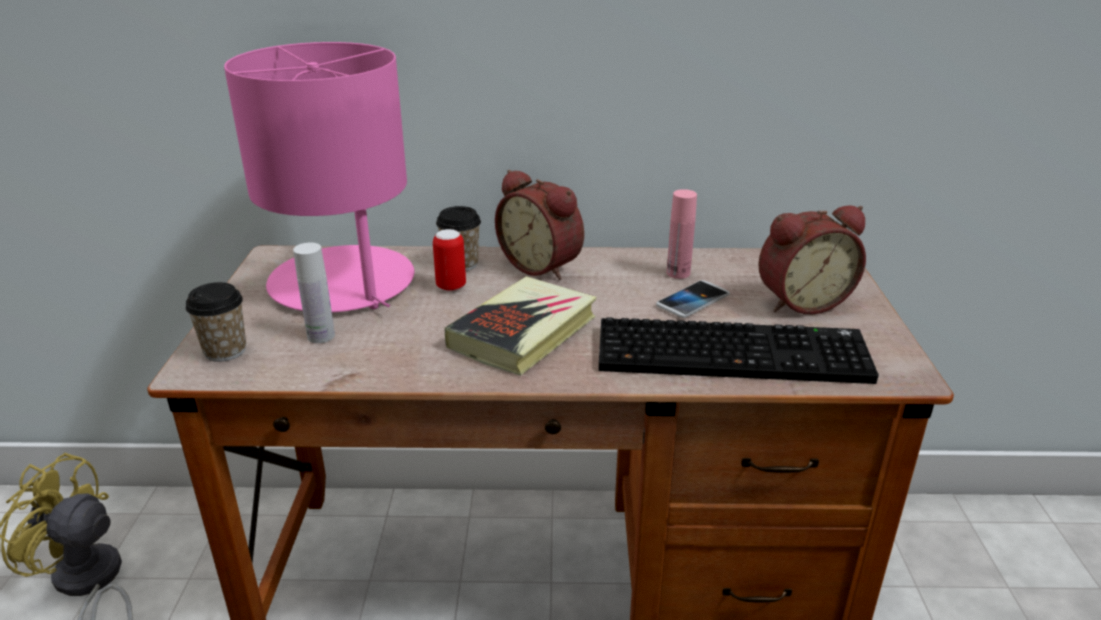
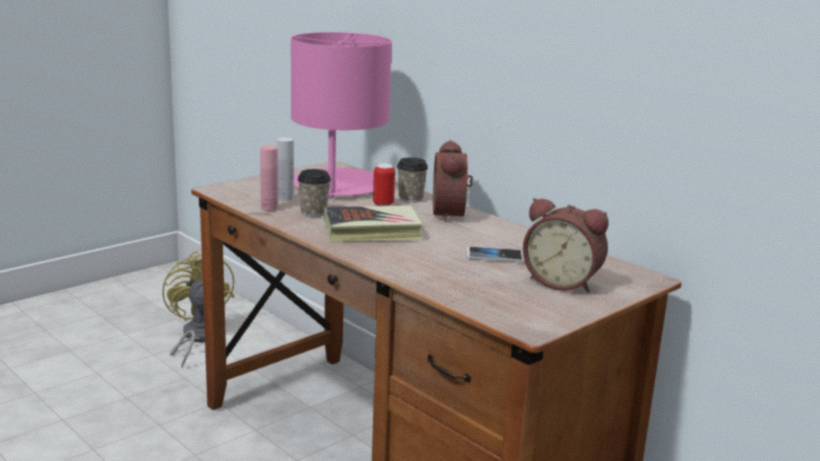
camera: 45 degrees right, 10 degrees down
cup [185,282,246,362] -> cup moved to [297,169,331,217]
keyboard [598,317,879,384] -> none
pink bottle [667,189,697,279] -> pink bottle moved to [260,146,278,211]

